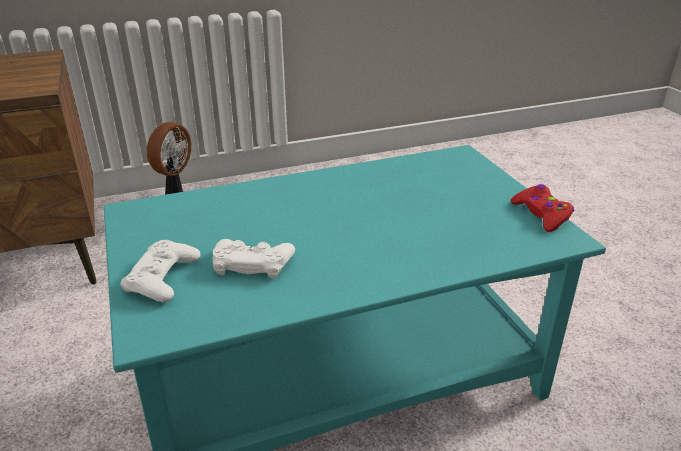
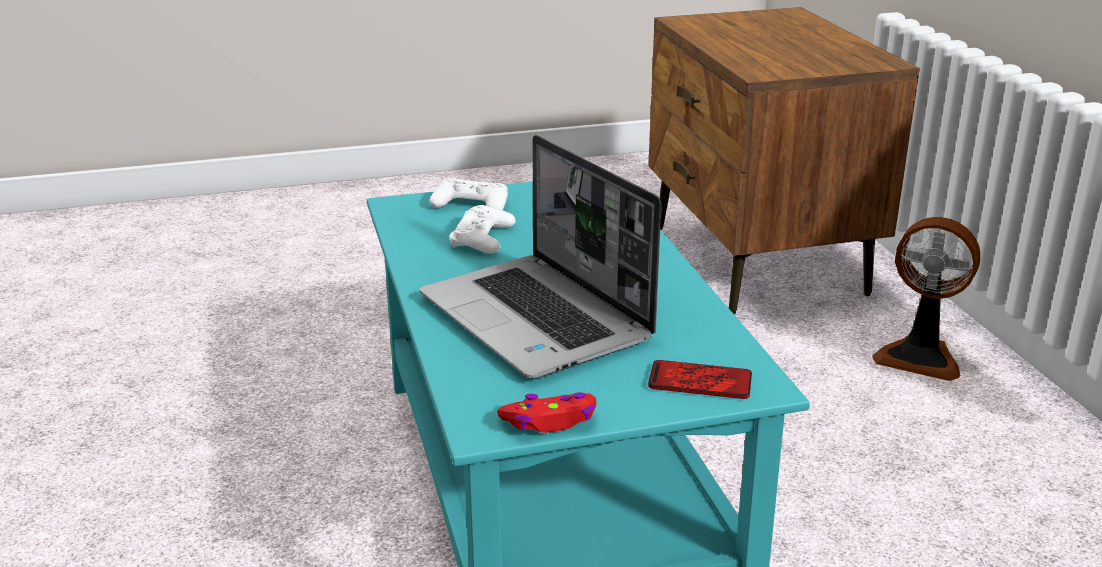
camera: 95 degrees right, 5 degrees down
none -> laptop [420,135,662,378]
none -> phone [648,360,752,399]

